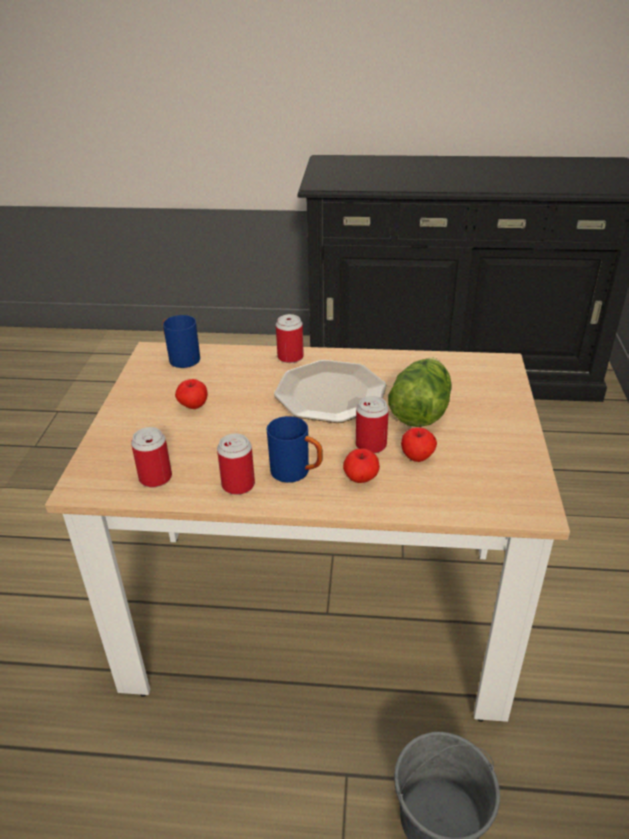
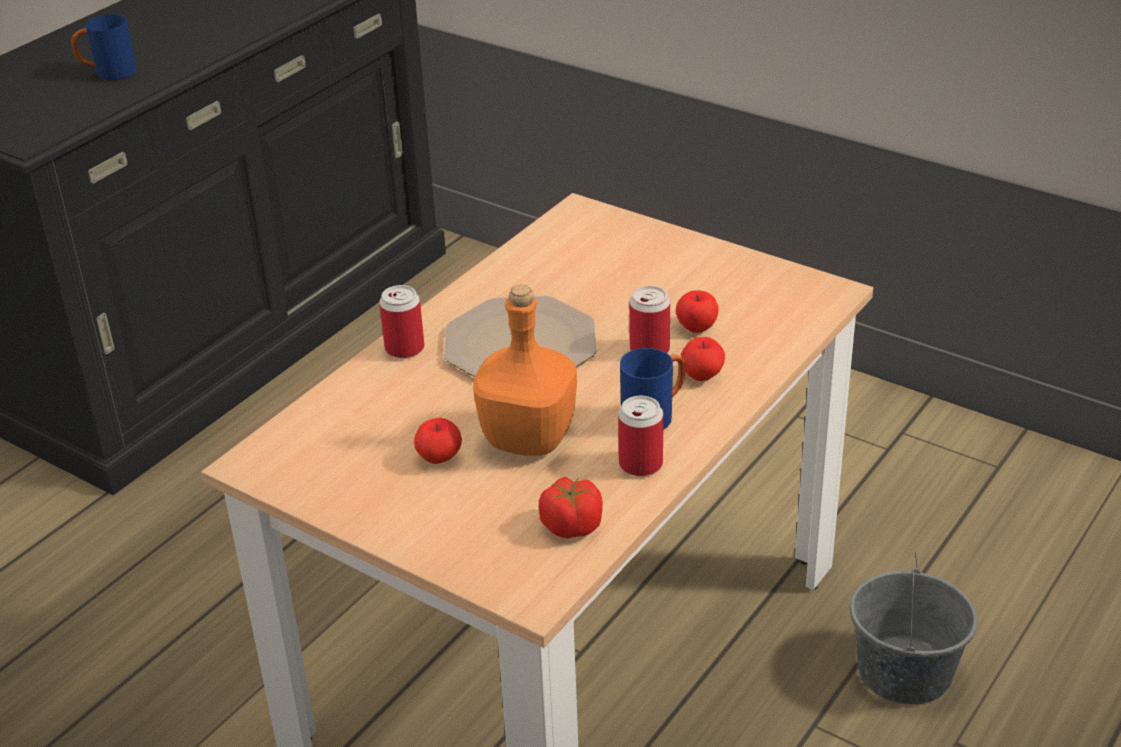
camera: 60 degrees left, 0 degrees up
can [131,427,172,487] -> tomato [539,477,603,538]
blue mug [163,315,200,368] -> blue mug moved to [71,14,136,80]
lettuce [388,358,451,427] -> none
none -> orange bottle [473,285,577,456]

